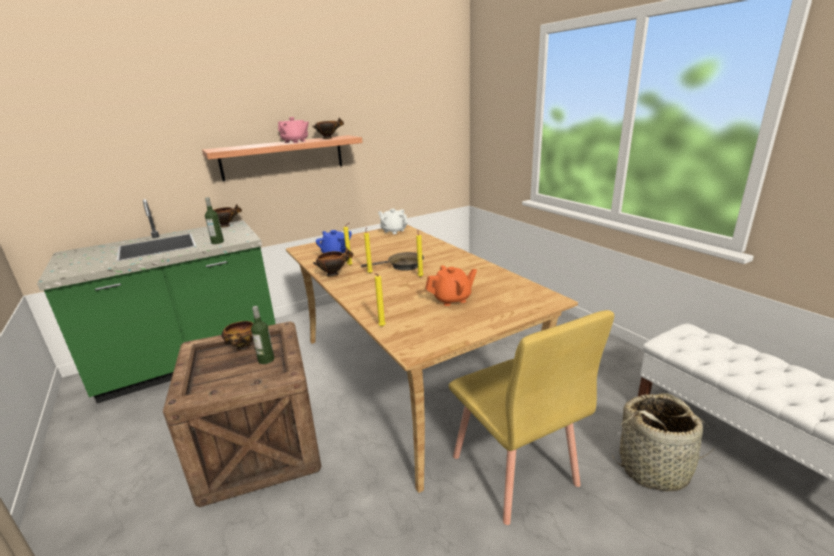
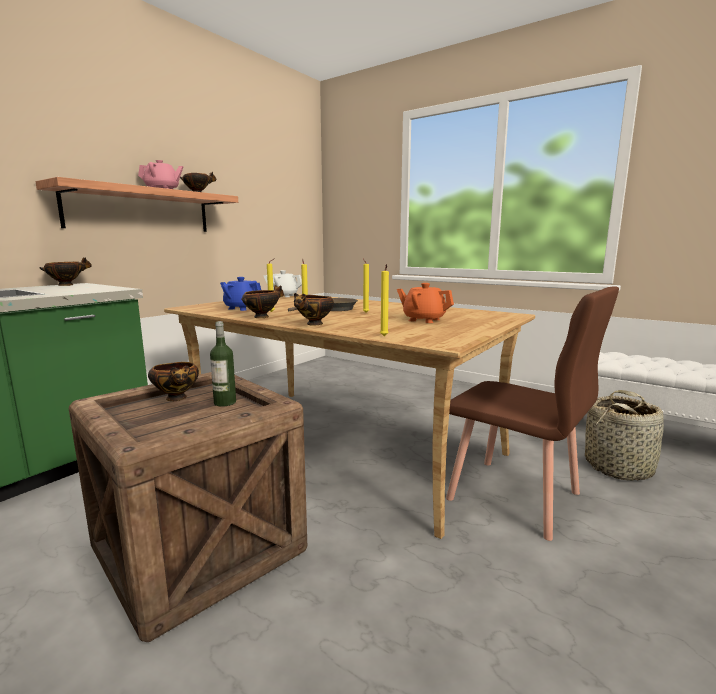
camera: 25 degrees left, 10 degrees down
bottle [205,197,224,244] -> none
orange teapot [425,265,477,306] -> orange teapot turned 105 degrees counterclockwise [397,283,454,323]
yellow chair [449,310,614,525] -> brown chair [446,286,619,541]
none -> bowl [294,293,334,326]

